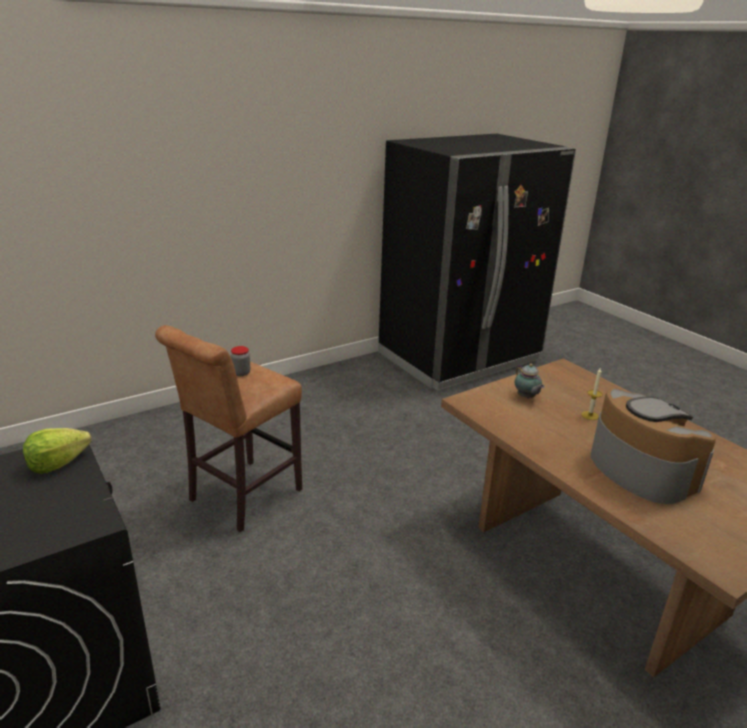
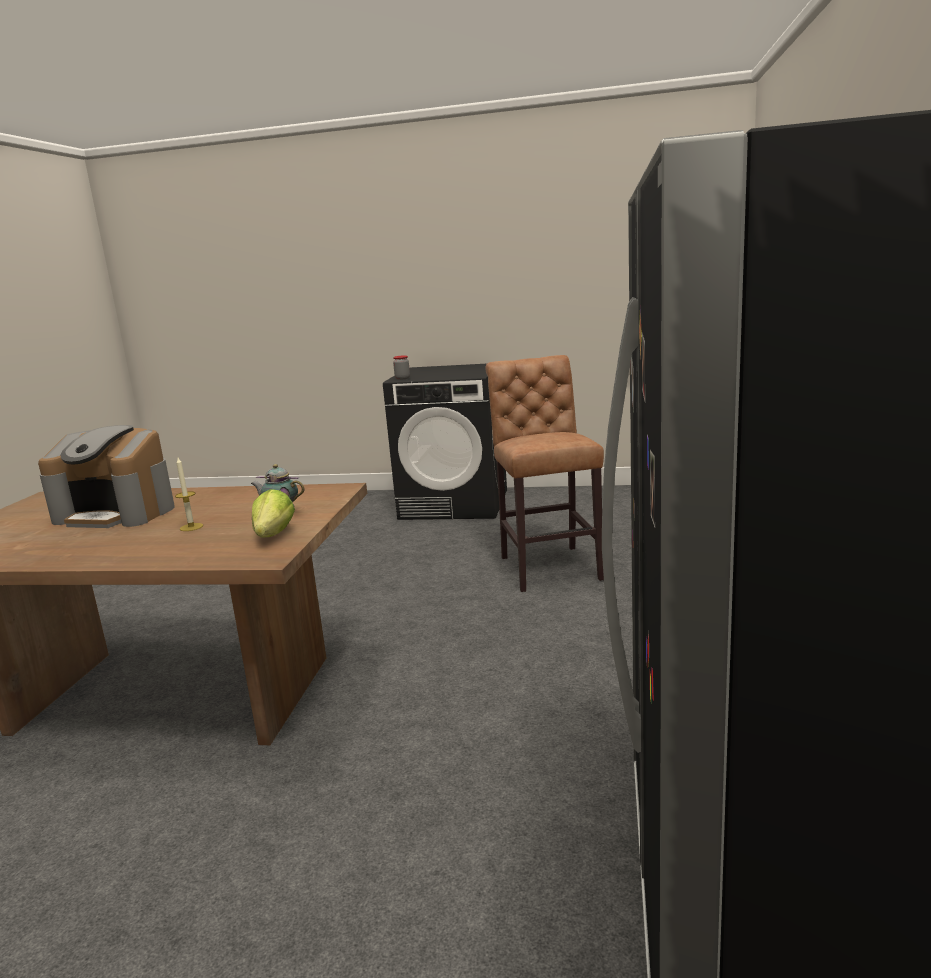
camera: 135 degrees right, 10 degrees down
lettuce [23,428,91,474] -> lettuce moved to [252,489,295,537]
jar [231,346,251,376] -> jar moved to [393,355,410,380]

